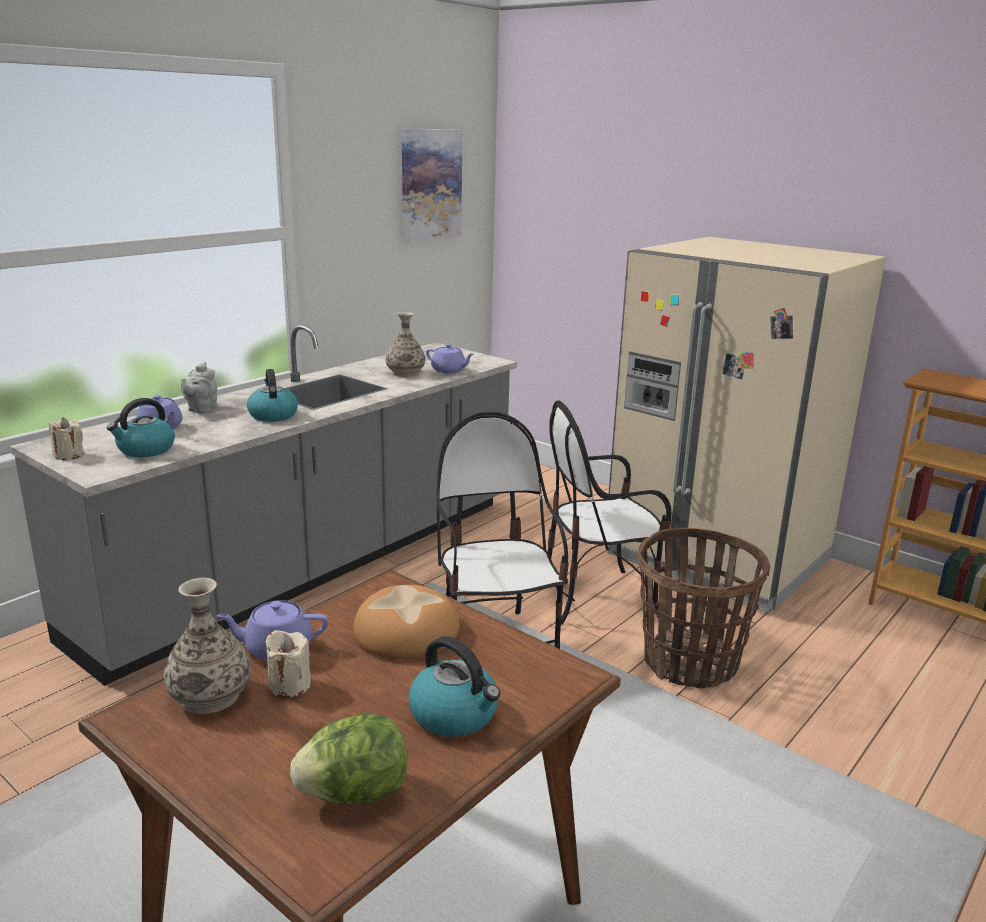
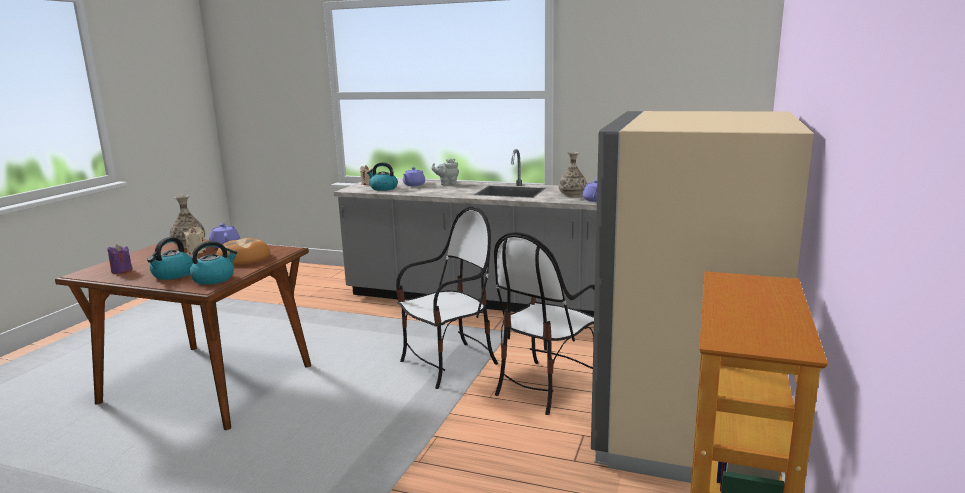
camera: 70 degrees right, 5 degrees down
kettle [247,369,298,422] -> kettle moved to [189,241,237,285]
lettuce [290,714,407,804] -> purple candle [107,244,132,274]
picture [402,129,463,243] -> none
chair [548,400,672,625] -> chair turned 105 degrees counterclockwise [494,232,595,415]
basket [638,528,771,689] -> none

